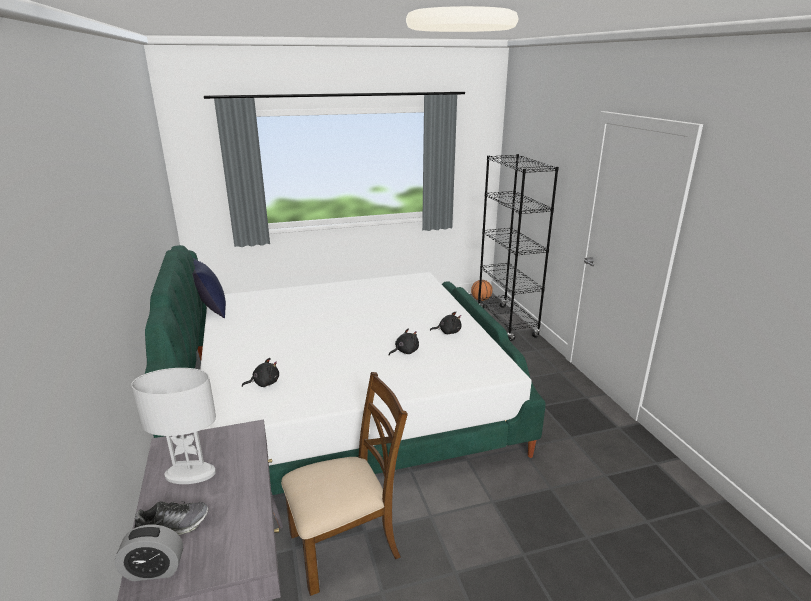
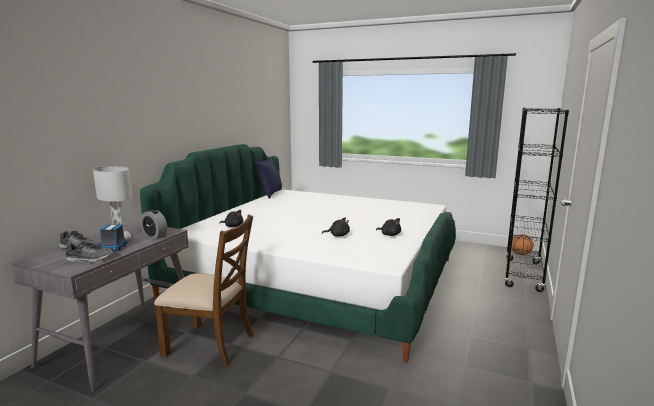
camera: 40 degrees right, 10 degrees down
alarm clock [115,525,183,581] -> alarm clock moved to [140,209,167,239]
none -> shoe [65,241,113,262]
none -> toy truck [98,224,128,252]

